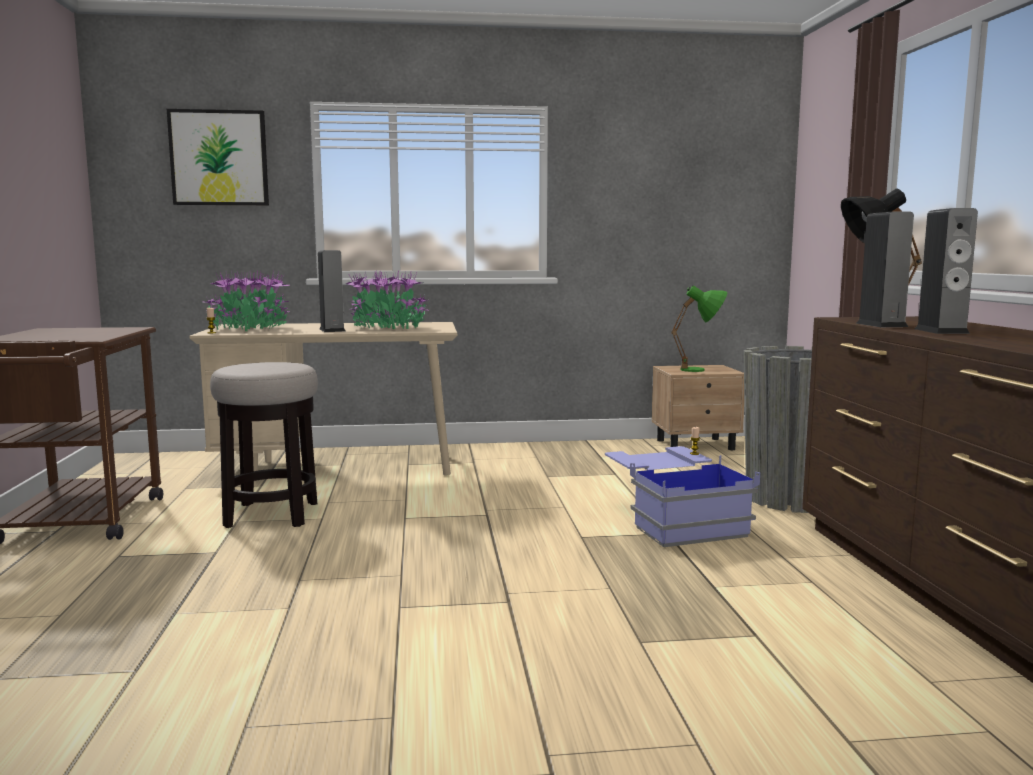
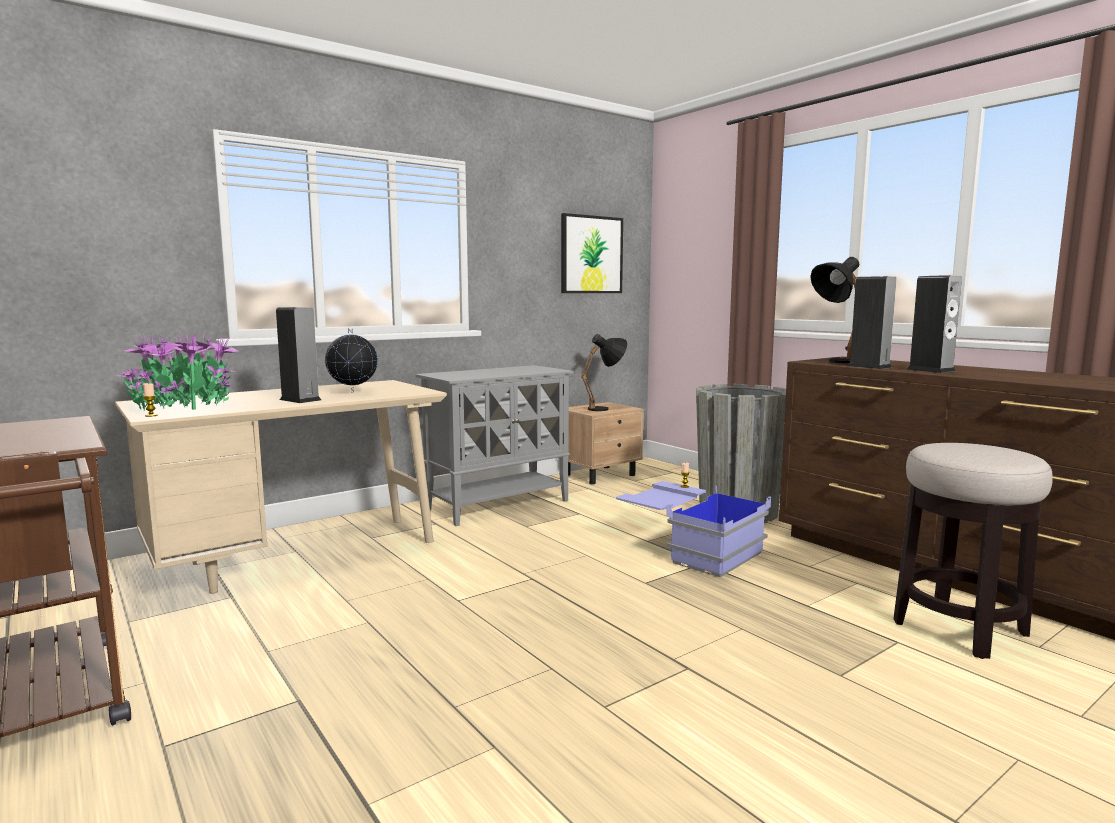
camera: 30 degrees left, 0 degrees up
picture [167,109,269,205] -> picture moved to [561,213,623,293]
stool [210,362,318,528] -> stool moved to [893,443,1053,659]
potted plant [346,271,429,329] -> globe [325,328,378,392]
green table lamp [671,285,727,372] -> black table lamp [581,334,627,411]
none -> grey cabinet [416,365,574,526]

